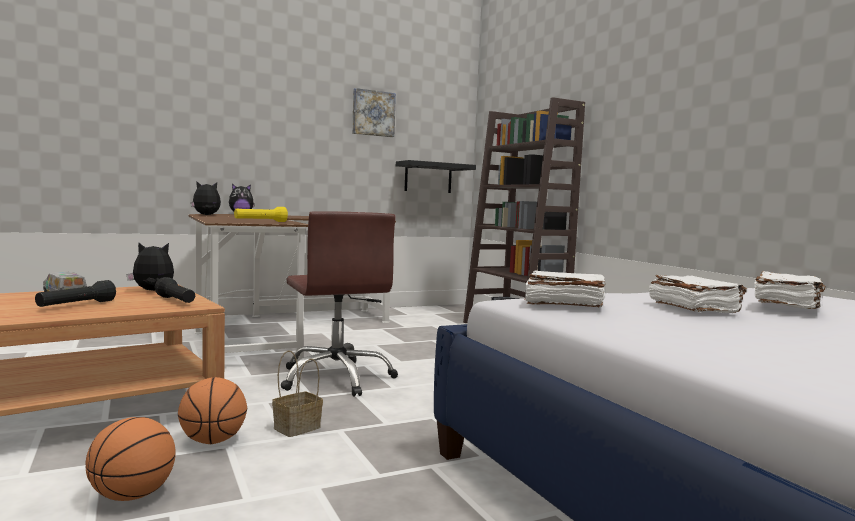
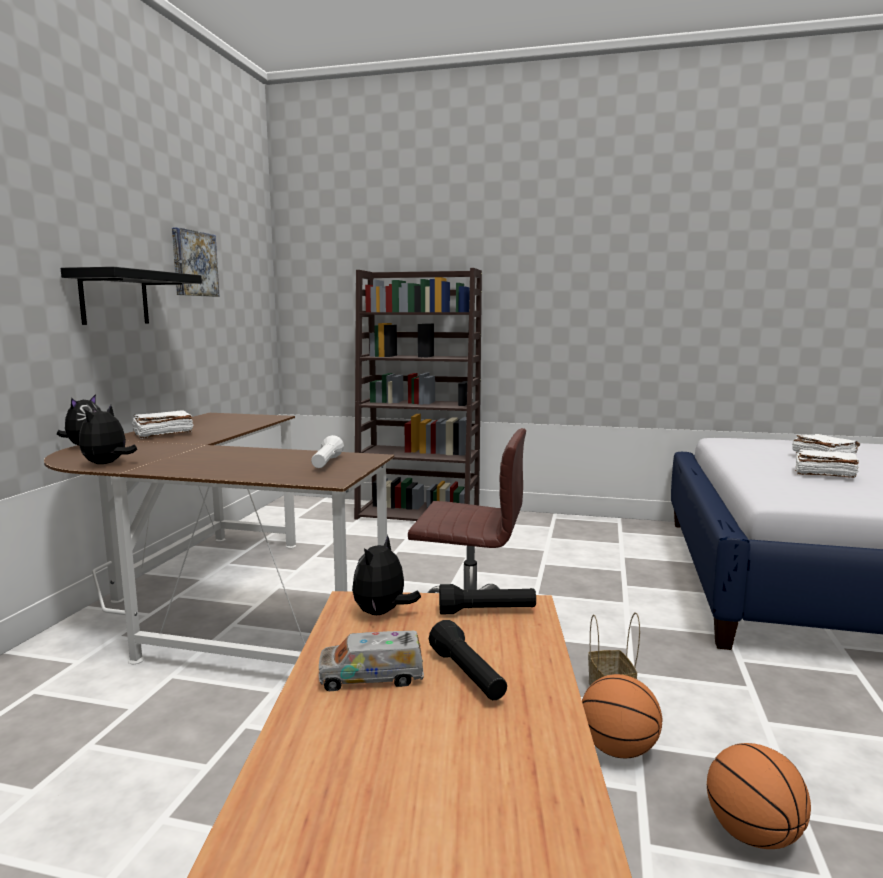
camera: 50 degrees left, 5 degrees up
yellow flashlight [234,207,288,222] -> white flashlight [311,435,344,468]
black shelf [396,160,476,193] -> black shelf moved to [60,267,202,325]
white book [525,270,605,307] -> white book moved to [132,411,193,439]

